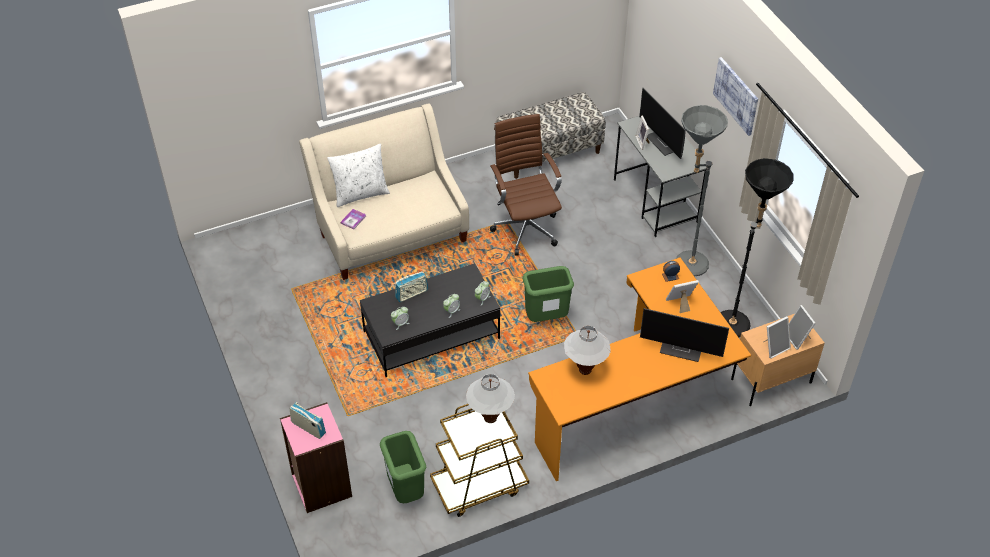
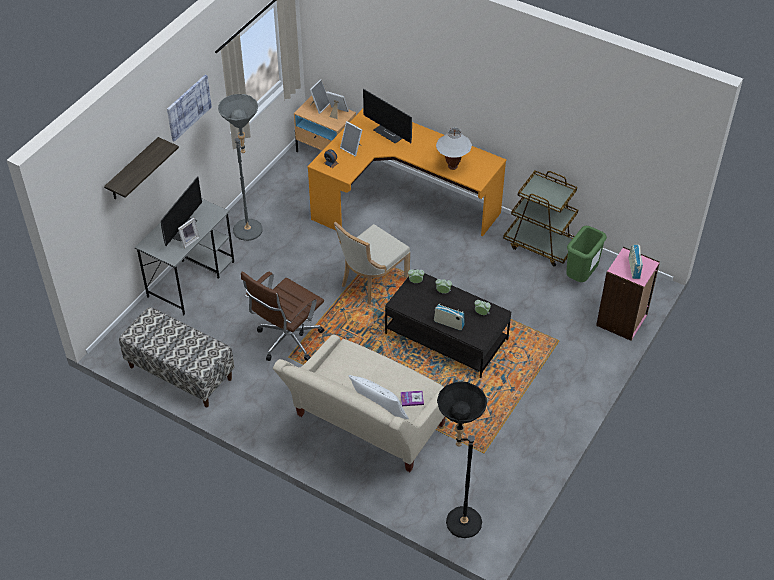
camera: 125 degrees left, 0 degrees up
white table lamp [466,374,515,423] -> none
green trash can [523,266,574,322] -> beige chair [334,221,410,305]
monitor [640,308,729,362] -> monitor turned 150 degrees clockwise [363,89,412,144]
black floor lamp [721,158,793,337] -> black floor lamp moved to [437,381,487,538]
none -> shelf [104,137,179,199]

